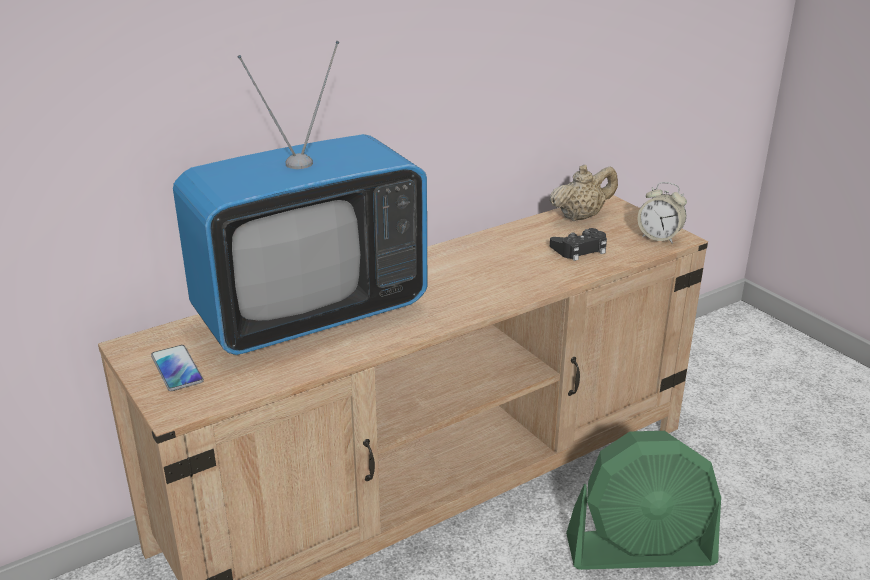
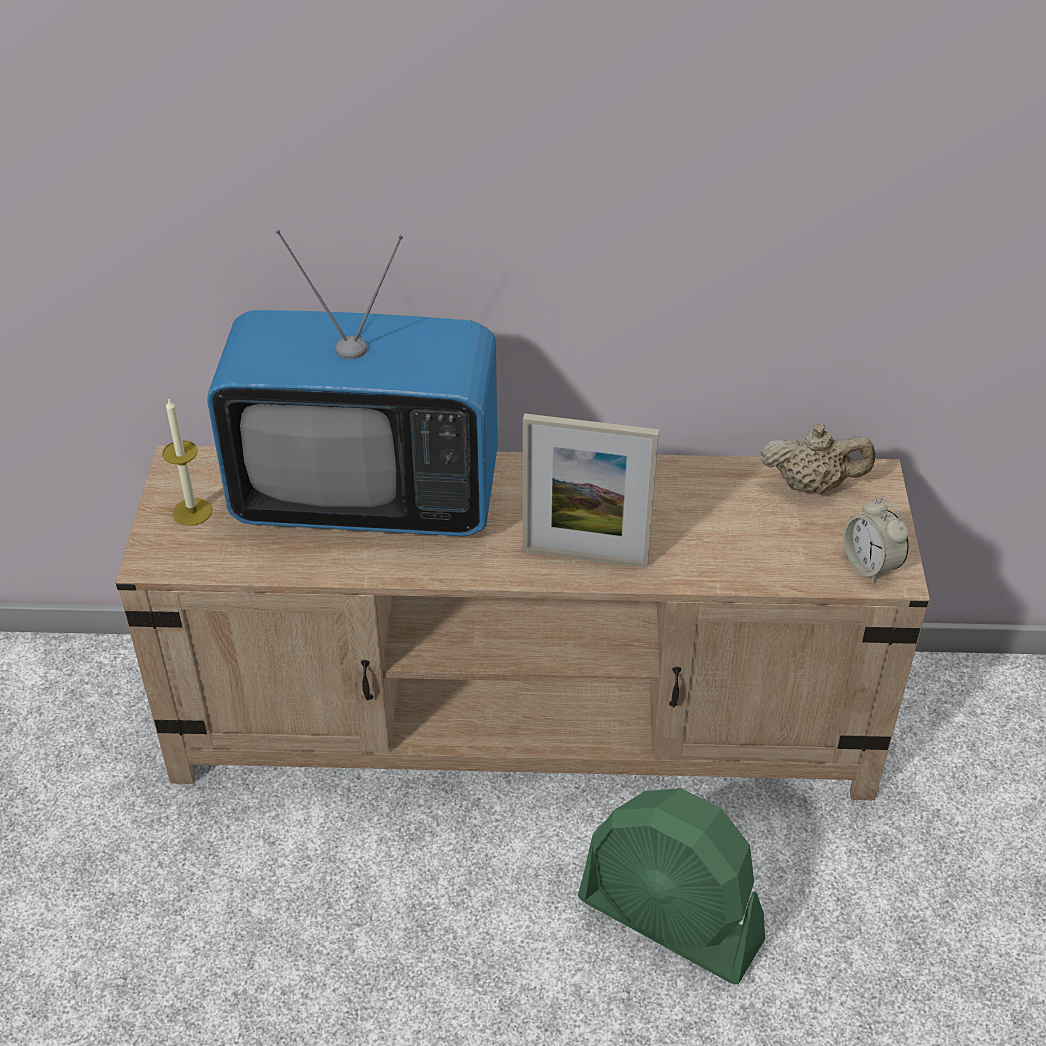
camera: 35 degrees right, 15 degrees up
phone [151,345,204,391] -> candle [162,397,212,526]
black game controller [550,228,607,261] -> none
none -> picture frame [523,413,659,568]

